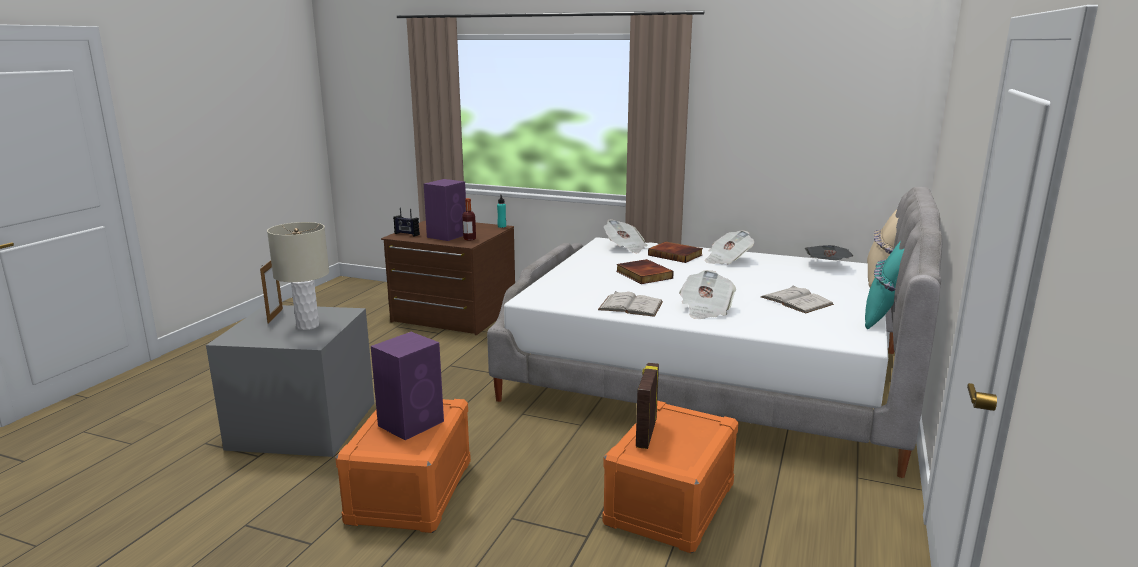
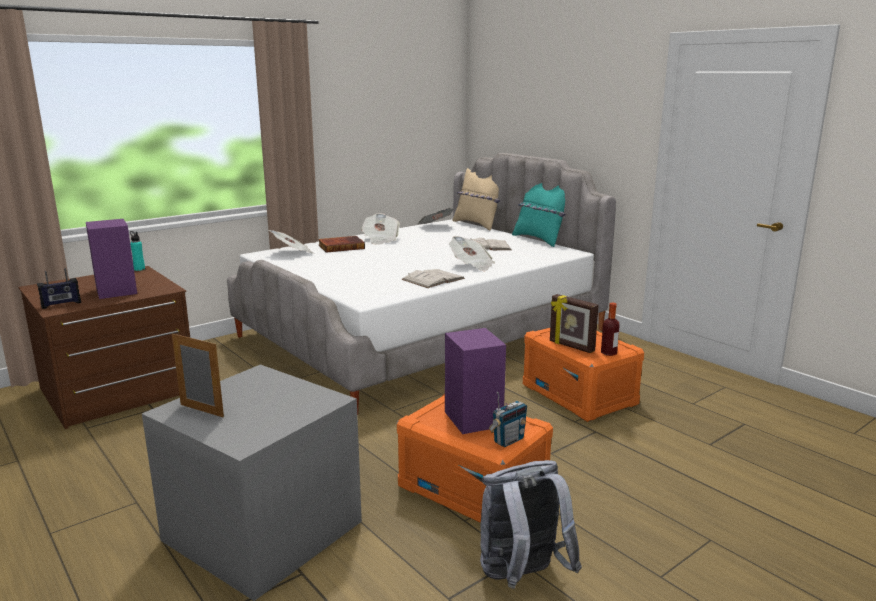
camera: 60 degrees left, 0 degrees up
beige table lamp [267,222,329,330] -> none
bottle [462,198,476,241] -> bottle moved to [601,303,620,356]
book [616,259,674,284] -> none
none -> grey backpack [480,460,582,589]
none -> radio [489,392,527,447]

